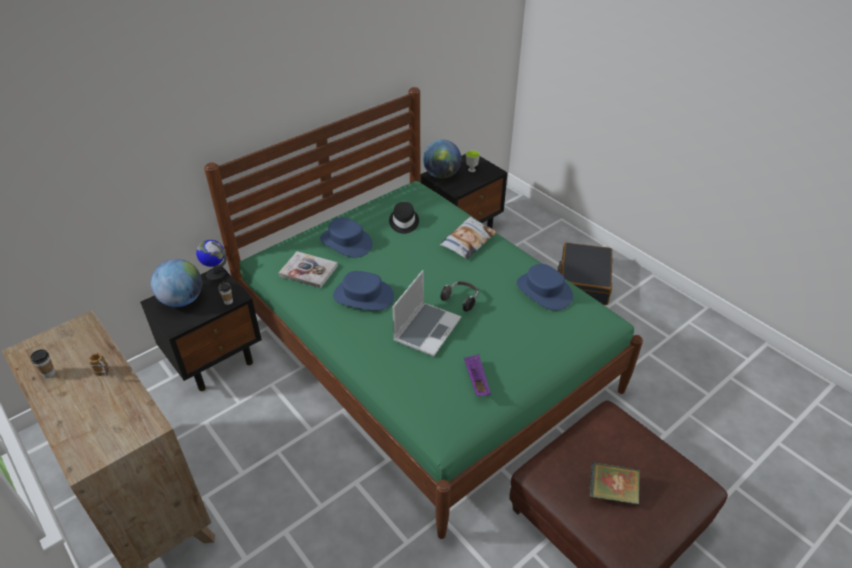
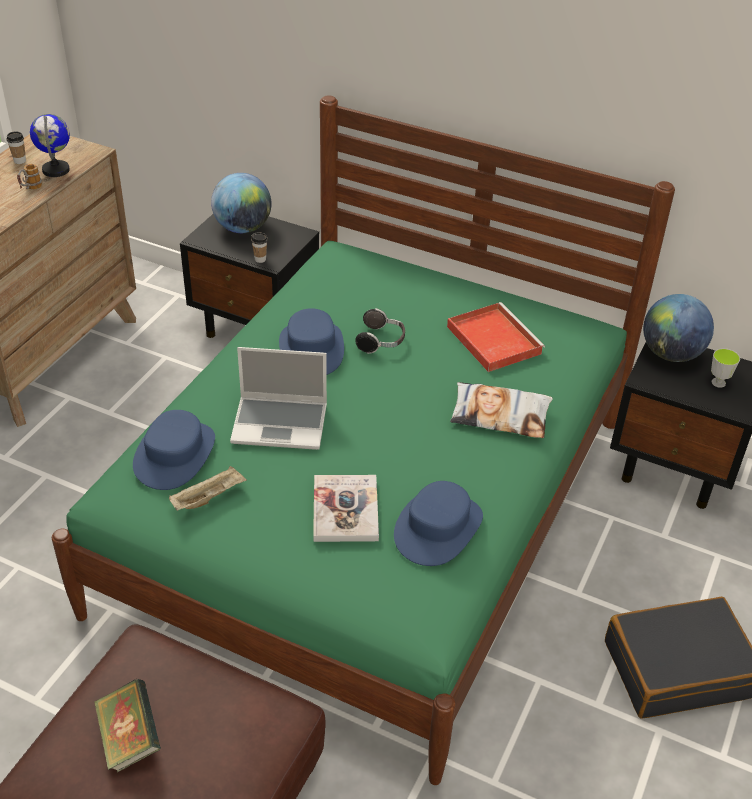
camera: 65 degrees right, 0 degrees up
globe [196,240,227,282] -> globe moved to [30,114,70,177]
book [278,251,338,288] -> book moved to [313,475,379,542]
blue hat [320,217,373,258] -> blue hat moved to [133,410,215,490]
black hat [389,202,419,234] -> red tray [447,302,545,372]
headphones [440,281,478,312] -> headphones moved to [355,308,405,354]
purple tray [464,354,491,396] -> beige tray [169,466,247,511]

